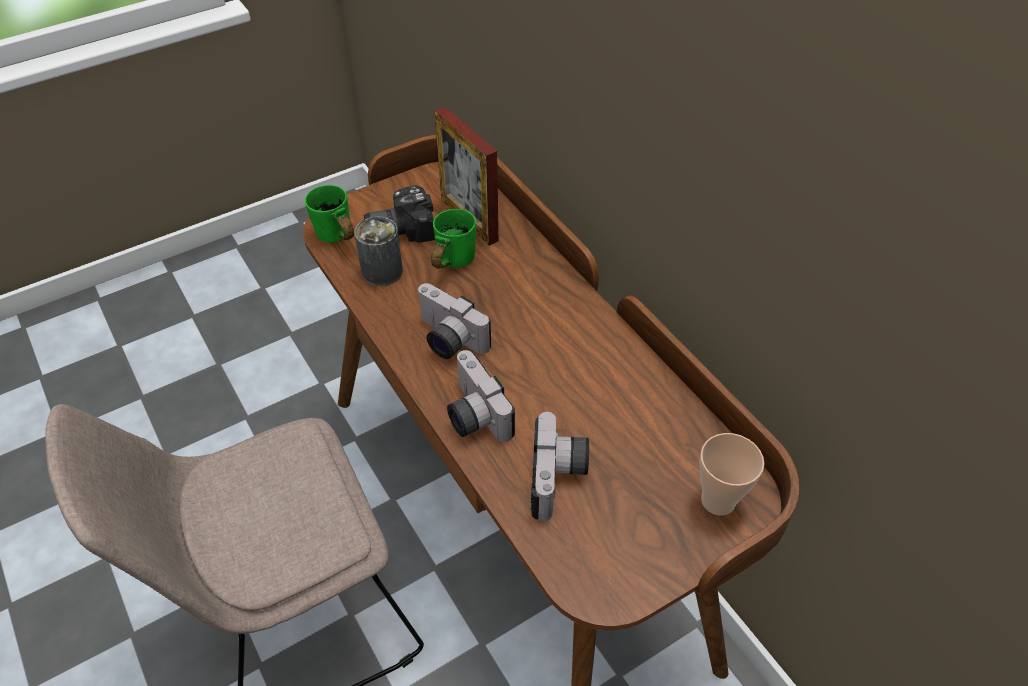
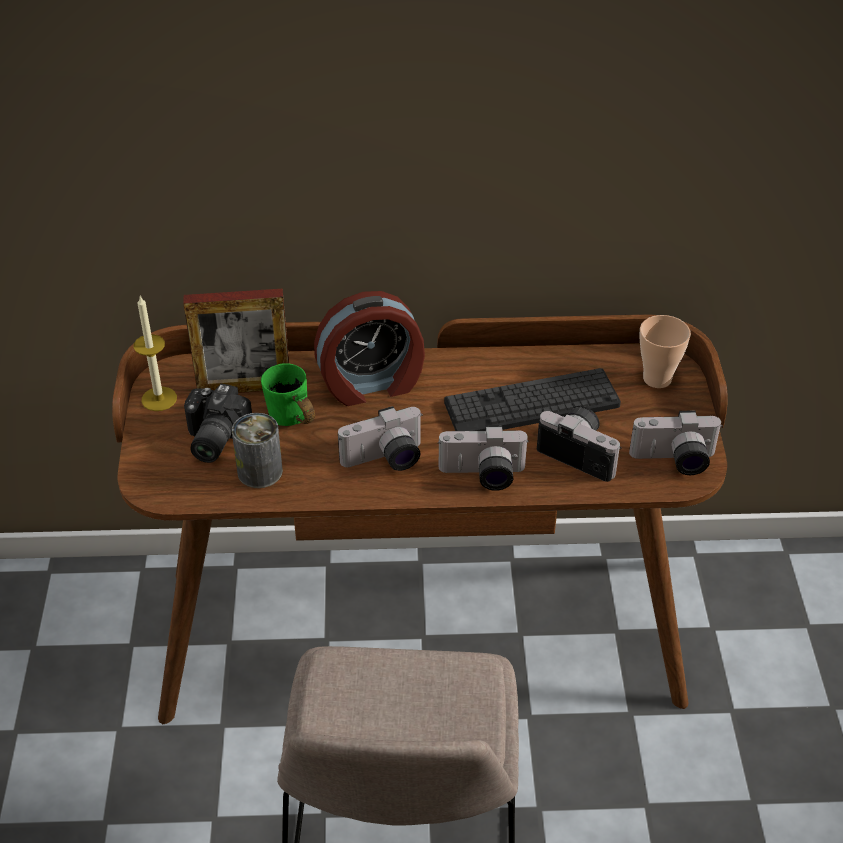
camera: 60 degrees left, 5 degrees down
green mug [305,185,354,243] -> none
none -> candle [134,296,177,411]
none -> alarm clock [314,291,425,406]
none -> keyboard [444,368,621,431]
none -> camera [629,410,723,475]

